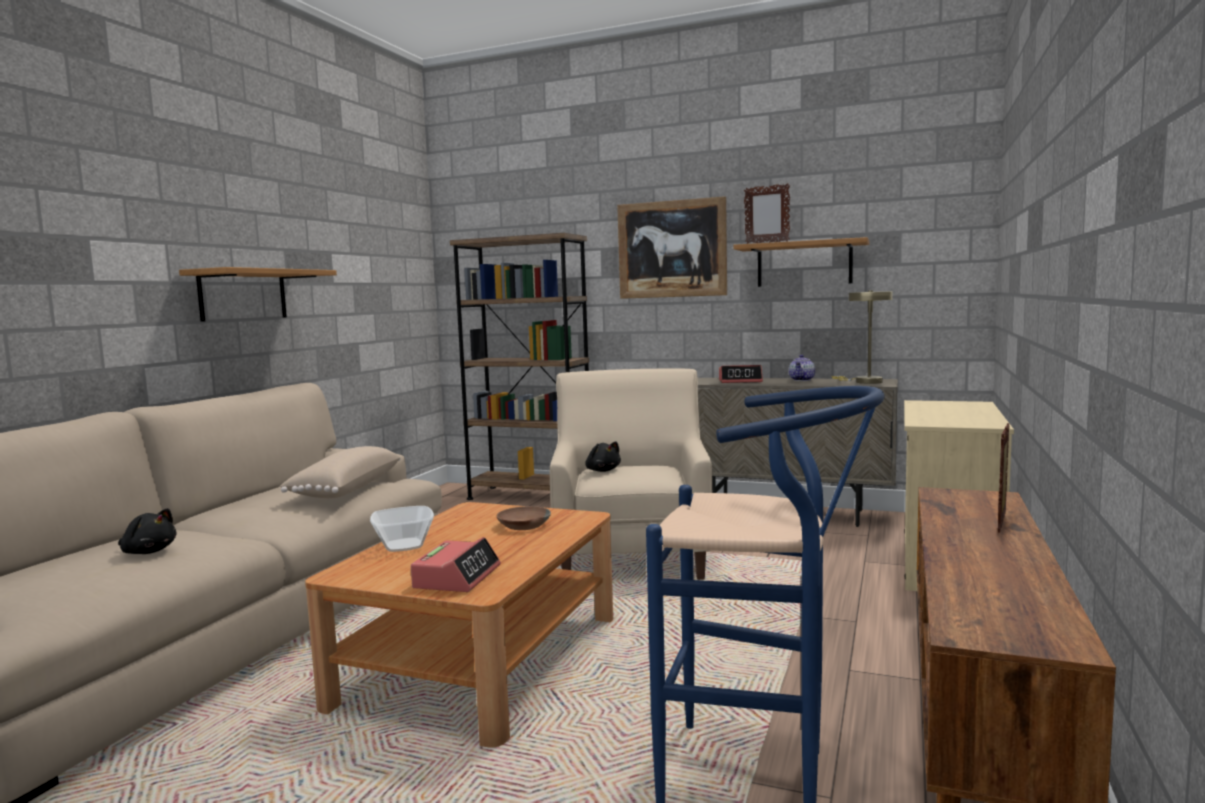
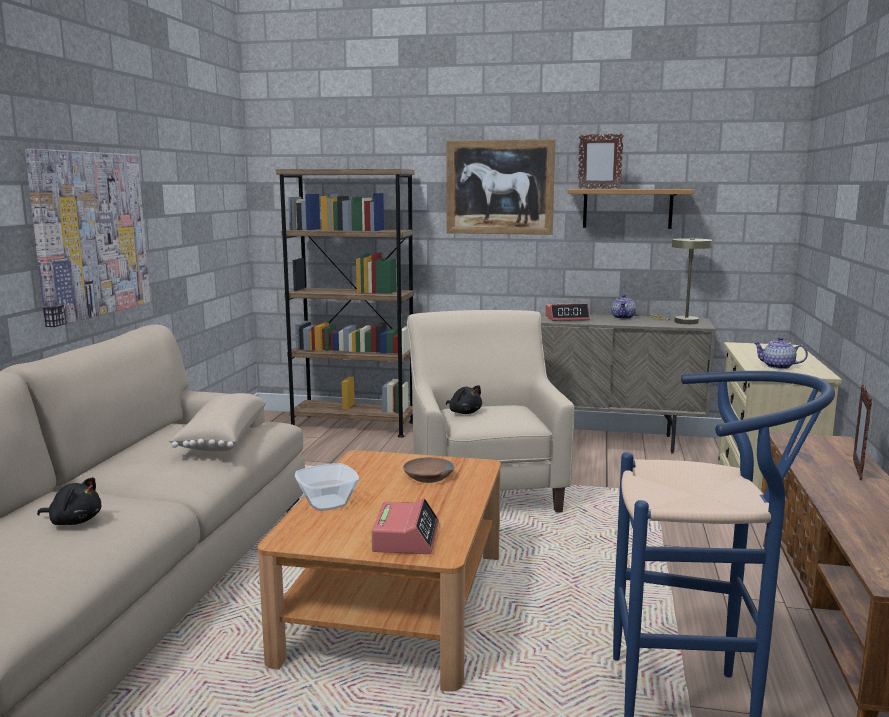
camera: 10 degrees left, 5 degrees up
shelf [179,267,337,322] -> picture [25,149,150,327]
none -> teapot [753,337,808,369]

